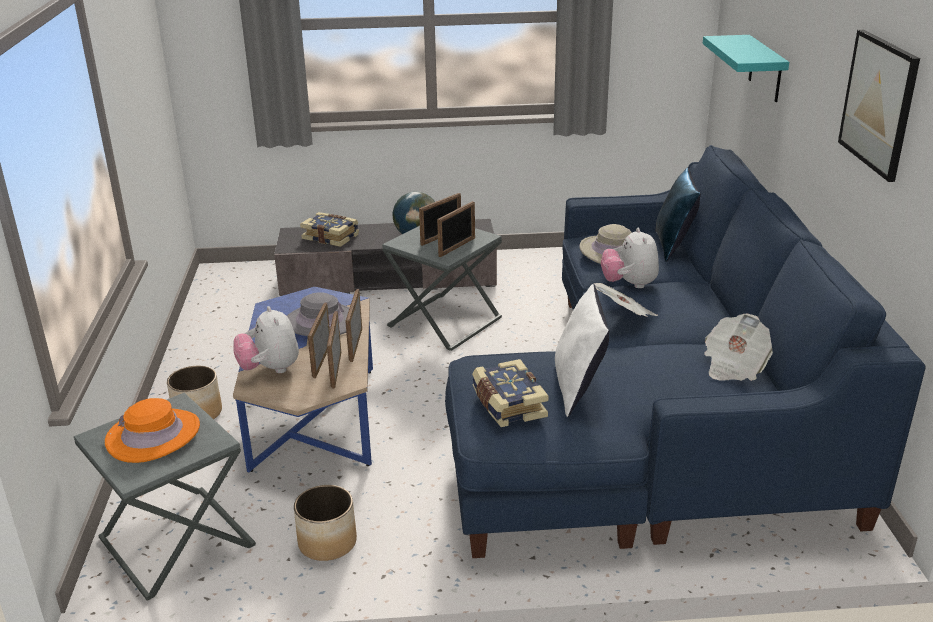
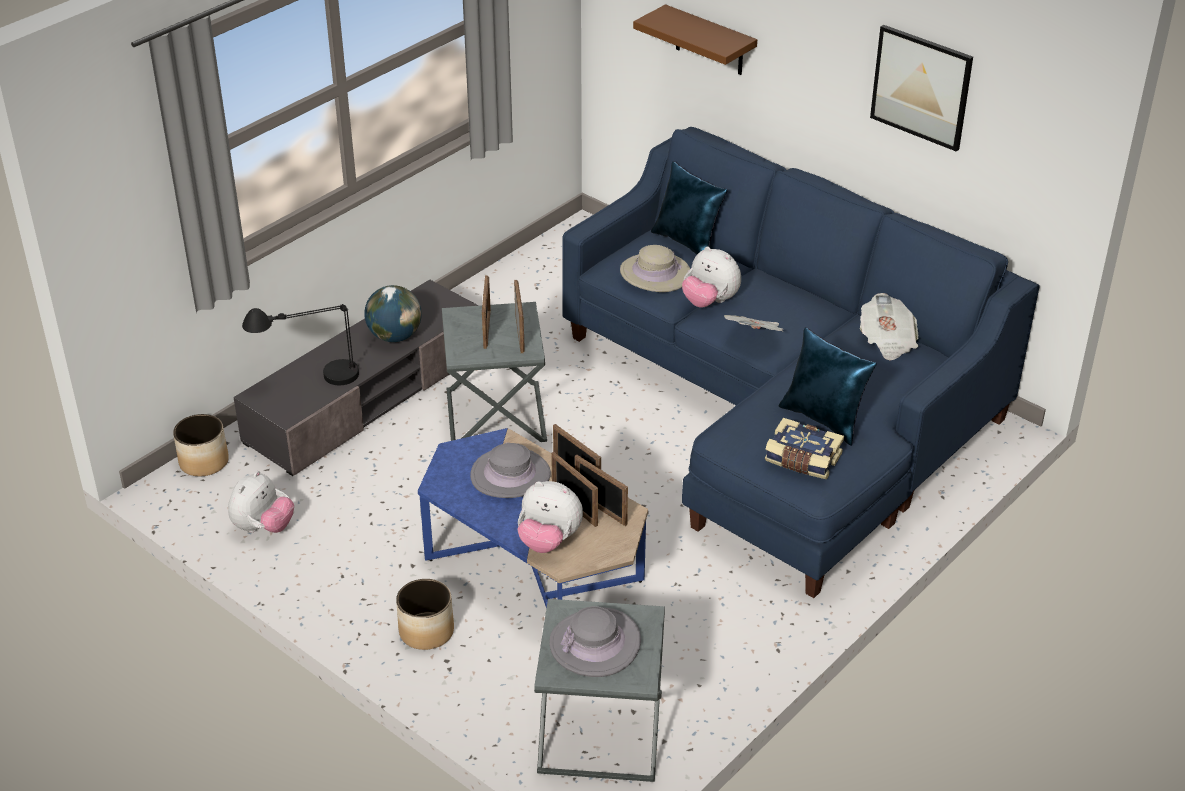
camera: 45 degrees left, 10 degrees up
orange hat [105,398,200,463] -> grey hat [549,606,641,677]
planter [294,485,357,561] -> planter moved to [173,414,229,476]
book [300,212,359,247] -> black table lamp [242,304,359,385]
white pillow [555,284,609,417] -> blue pillow [779,327,877,446]
turquoise shelf [703,35,789,102] -> brown shelf [633,4,757,75]
none -> plush toy [228,471,294,533]

